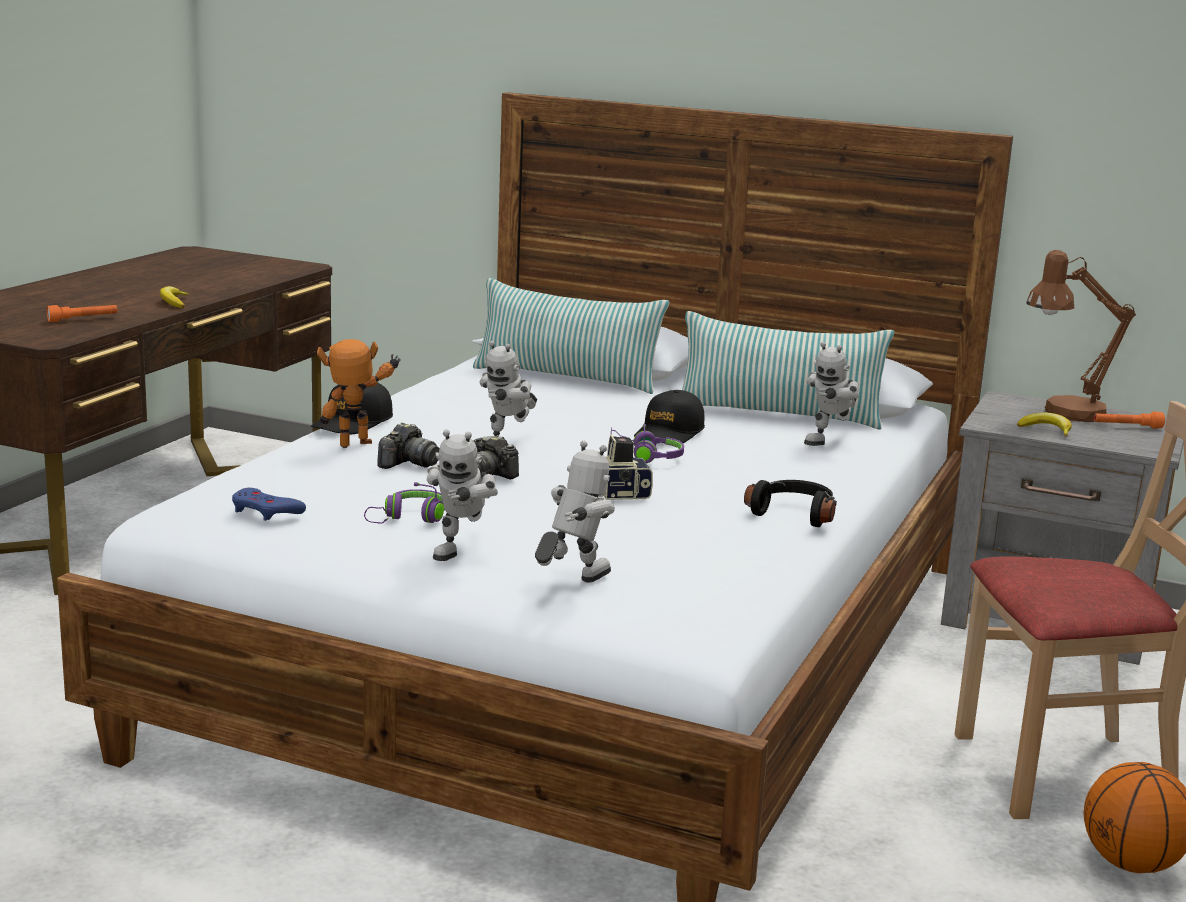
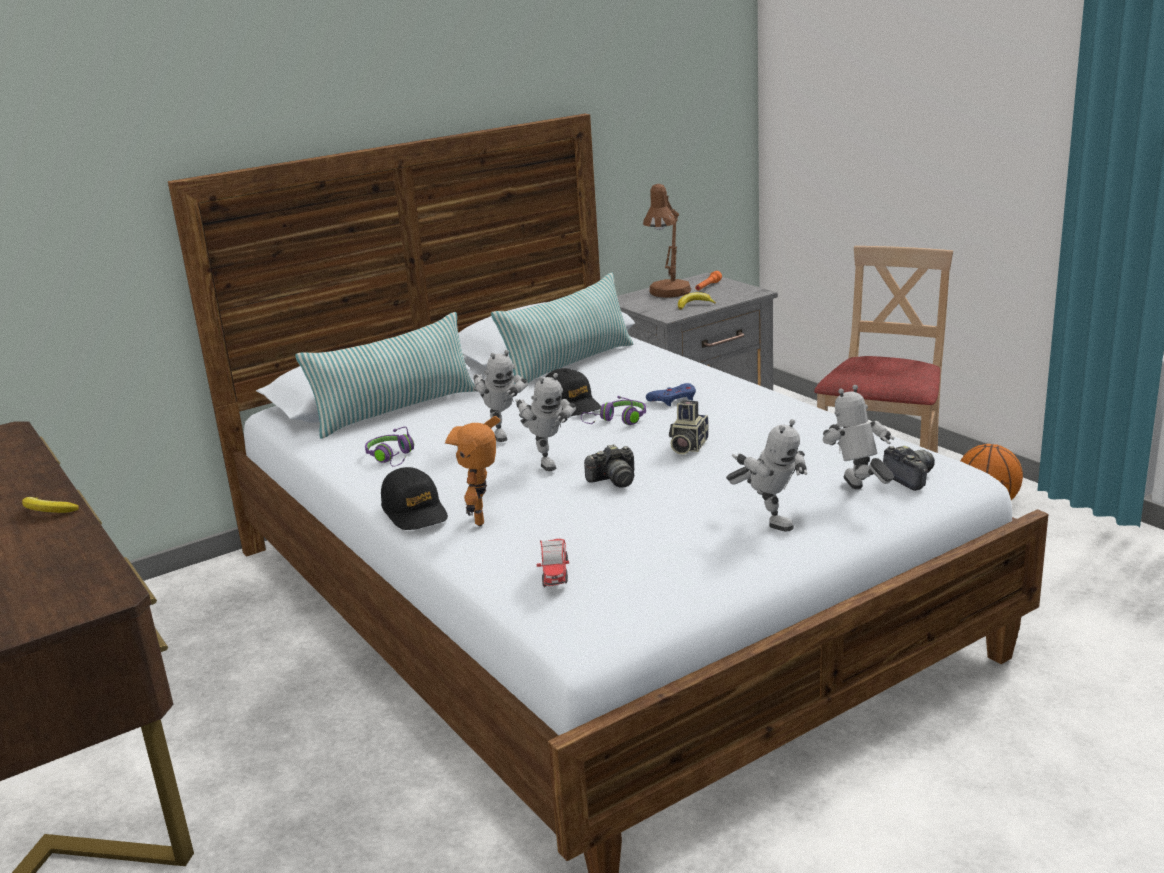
camera: 55 degrees left, 5 degrees up
orange flashlight [47,305,117,322] -> none
blue game controller [232,488,306,521] -> blue game controller moved to [646,383,696,406]
purple headphones [364,482,445,524] -> purple headphones moved to [365,427,414,467]
camera [377,422,440,469] -> camera moved to [883,446,935,491]
black headphones [744,480,837,527] -> none
toy robot [804,342,859,446] -> toy robot moved to [473,350,528,442]
none -> toy car [537,539,569,588]

